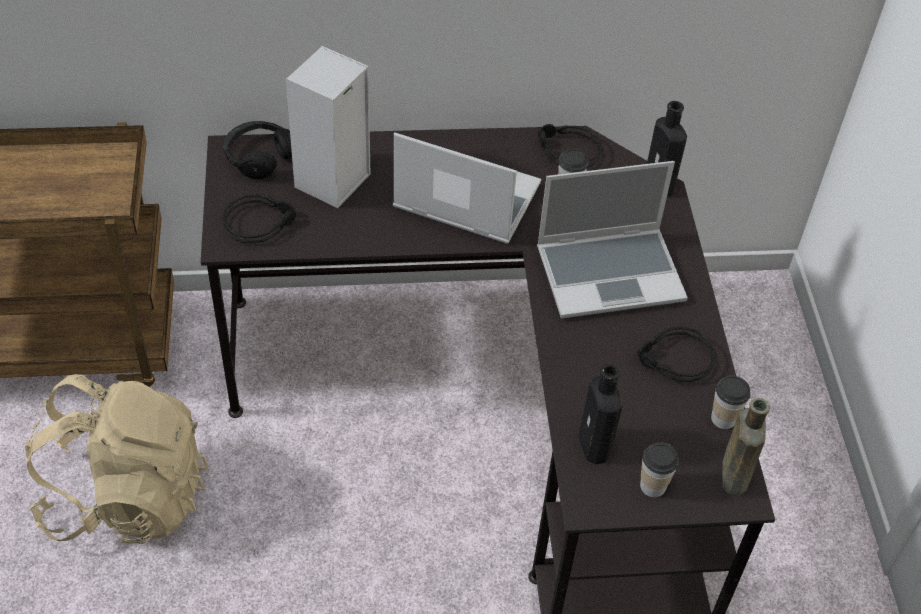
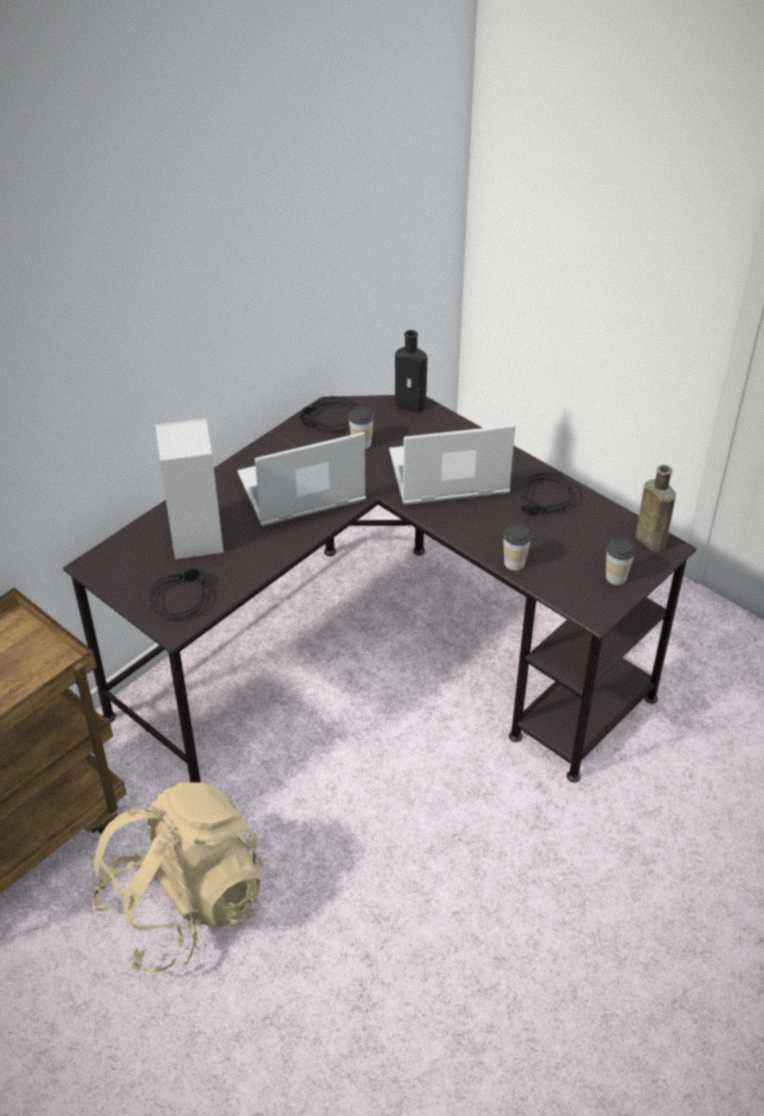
camera: 40 degrees left, 5 degrees down
black headphones [223,121,292,179] -> none
laptop [537,161,688,319] -> laptop turned 135 degrees counterclockwise [389,425,516,505]
black bottle [579,364,622,464] -> none
cup [711,376,751,429] -> cup moved to [503,524,531,571]

